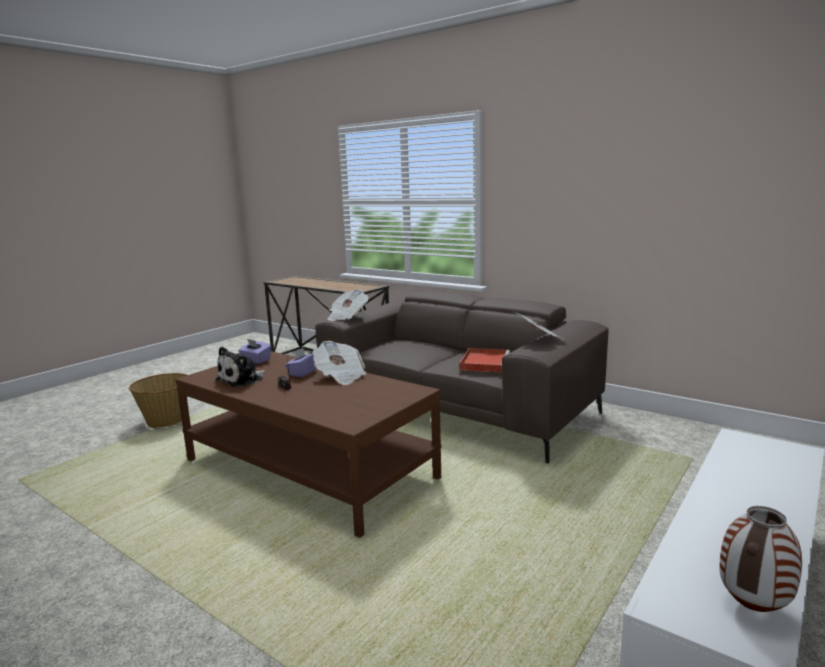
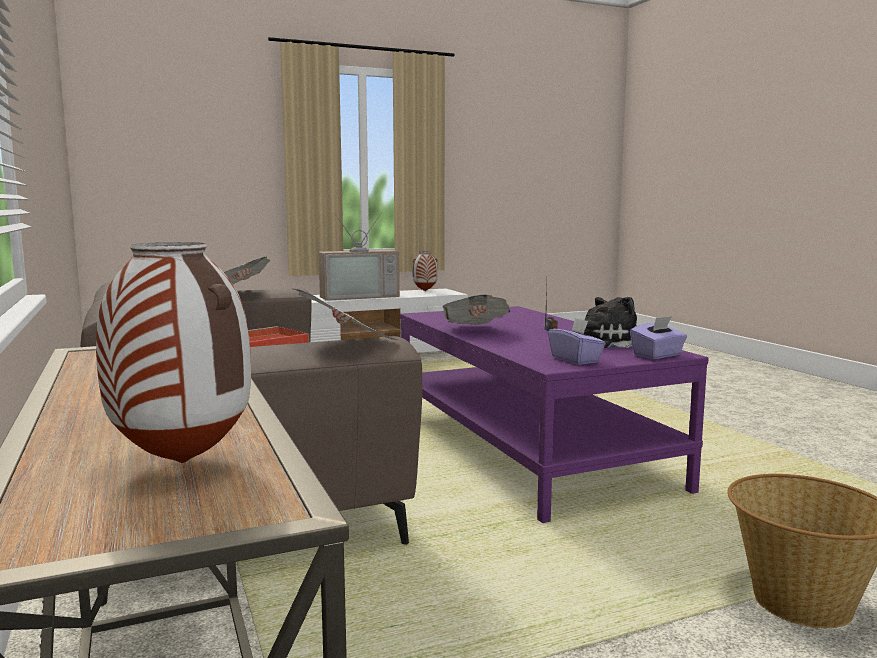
camera: 150 degrees left, 5 degrees down
brown coffee table [175,351,442,538] -> purple coffee table [400,306,708,523]
purple tissue box [285,347,317,377] -> purple tissue box moved to [630,316,687,359]
none -> vase [96,242,251,463]
none -> television [319,212,400,301]

